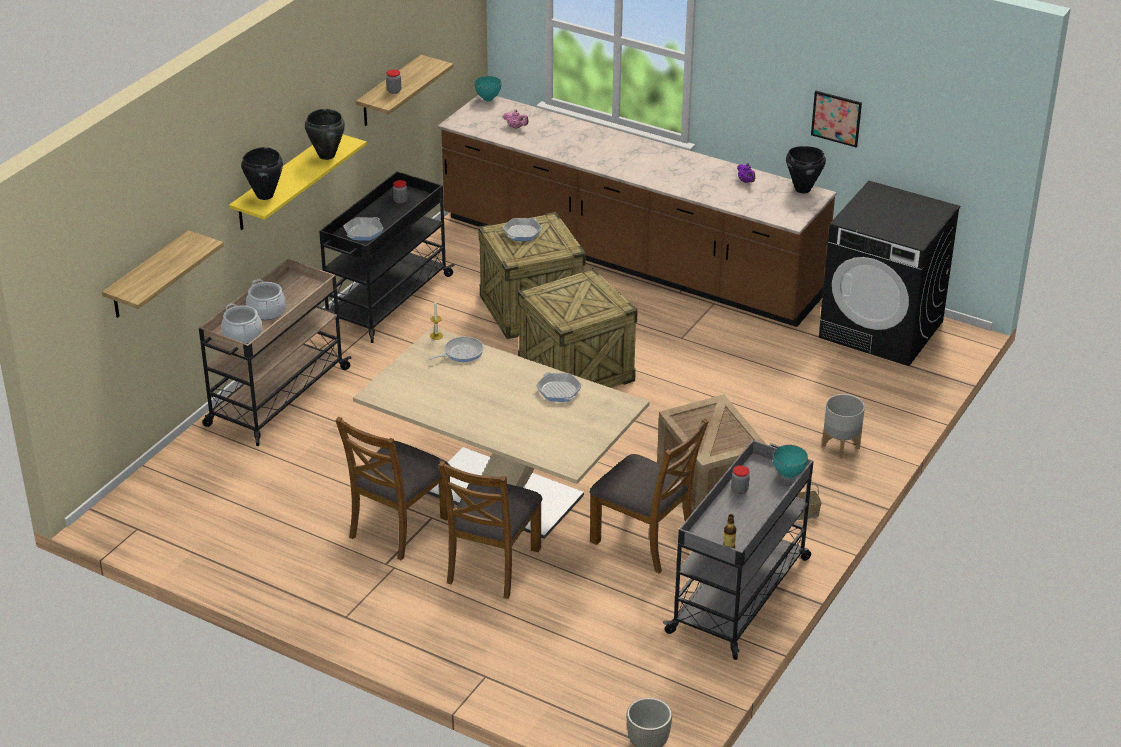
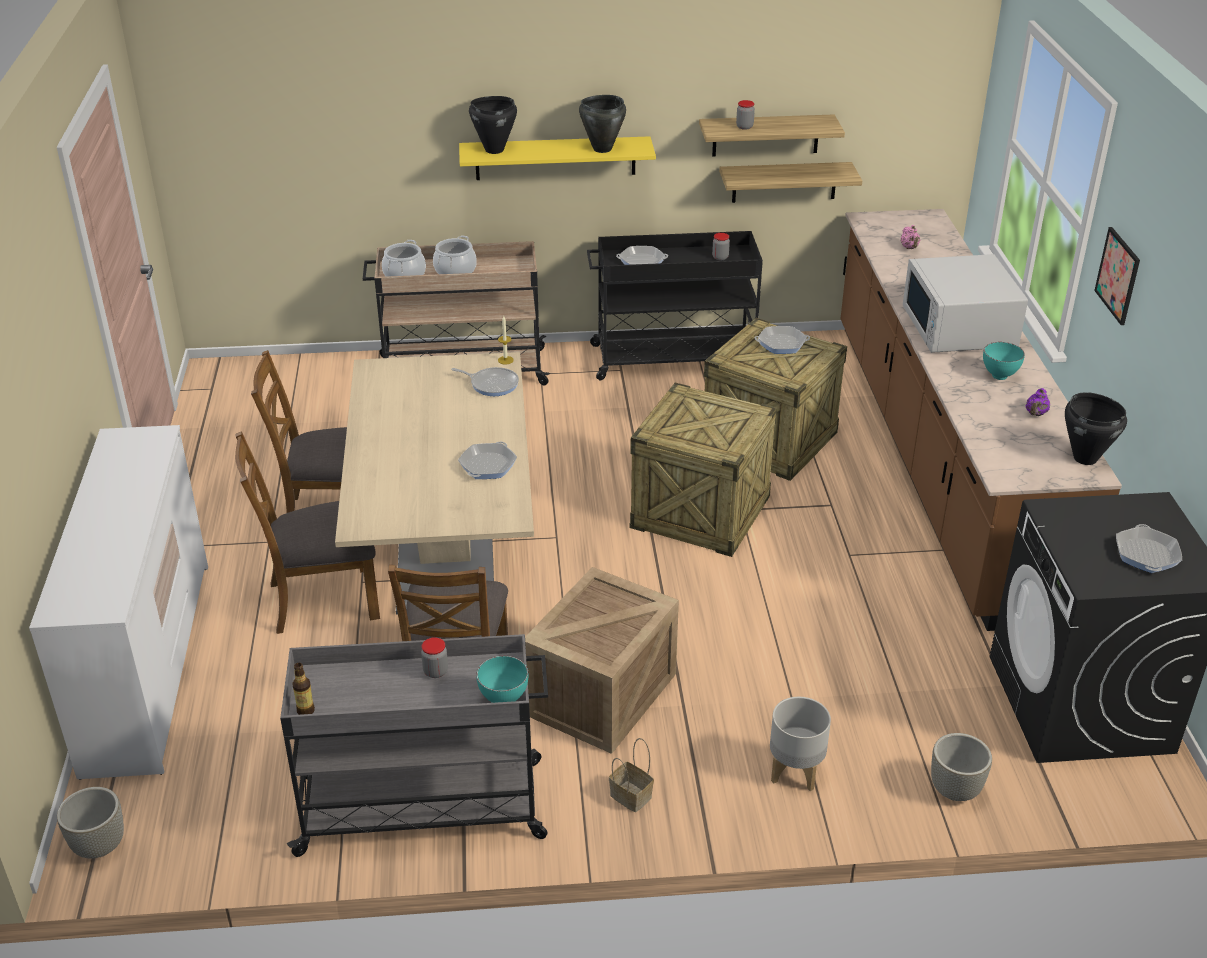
camera: 55 degrees right, 0 degrees up
shelf [102,230,224,318] -> shelf moved to [719,162,862,203]
turquoise bowl [475,76,501,101] -> turquoise bowl moved to [983,342,1025,380]
picture [811,91,862,147] -> picture moved to [1094,227,1140,325]
none -> white dresser [29,425,208,780]
none -> white microwave [903,254,1028,353]
none -> grey planter [931,733,992,801]
none -> frying pan [1116,524,1182,573]

